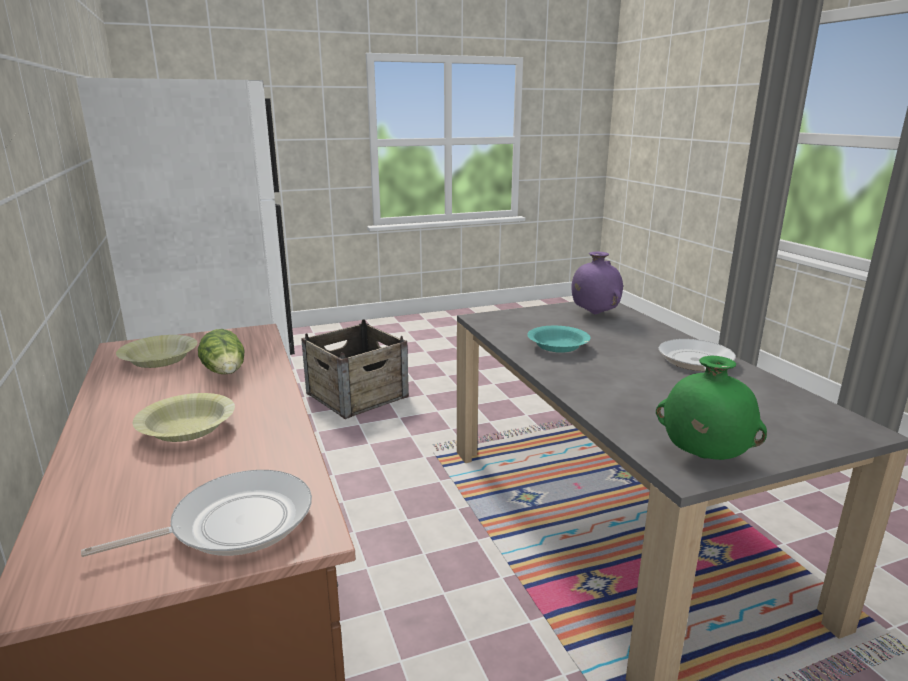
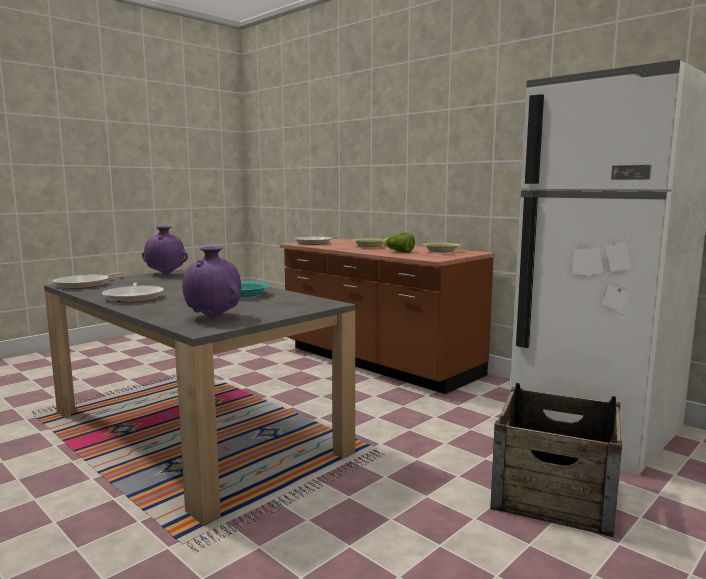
camera: 155 degrees right, 10 degrees down
green vase [656,356,767,460] -> purple vase [142,226,188,275]
none -> frying pan [53,272,124,289]

